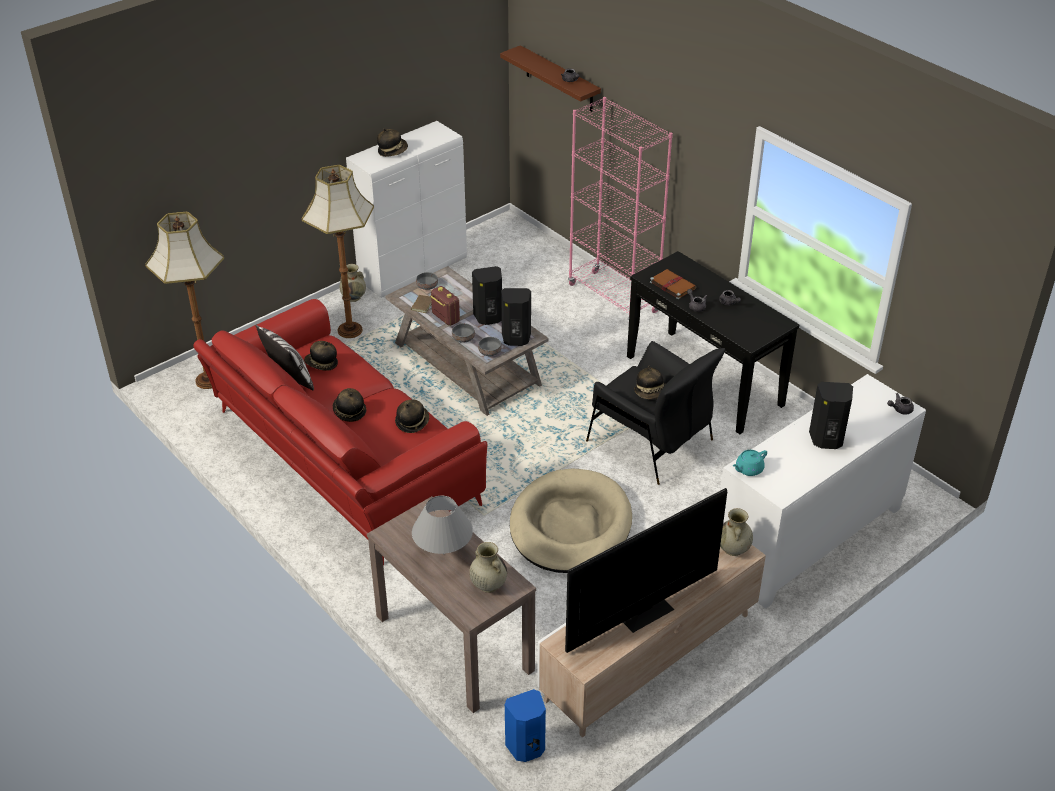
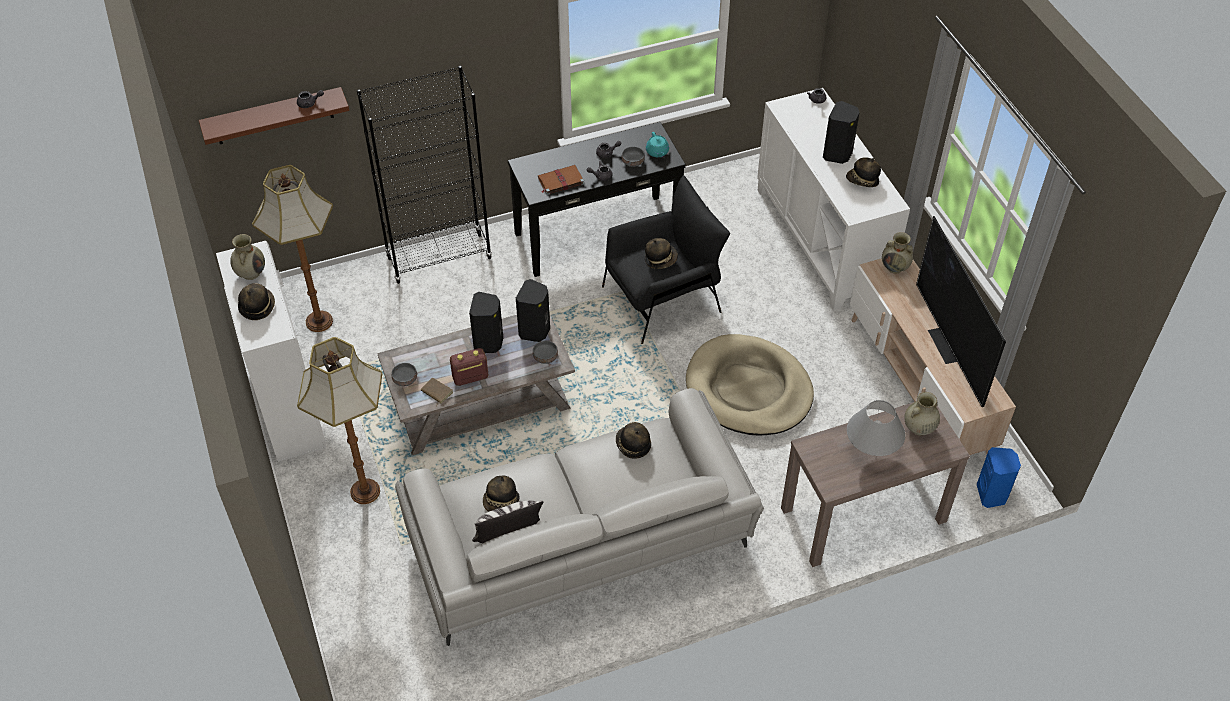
camera: 70 degrees left, 10 degrees up
floor lamp [145,212,224,389] -> floor lamp moved to [252,165,333,332]
red sofa [194,299,487,565] -> grey sofa [395,388,764,646]
hat [333,388,366,422] -> hat moved to [846,158,881,187]
beige vase [340,264,366,302] -> beige vase moved to [230,234,265,280]
grey bowl [452,323,475,343] -> grey bowl moved to [622,146,645,167]
pink bookcase [568,97,673,320] -> black bookcase [357,66,492,284]
turquoise teapot [733,450,767,476] -> turquoise teapot moved to [646,132,669,157]

